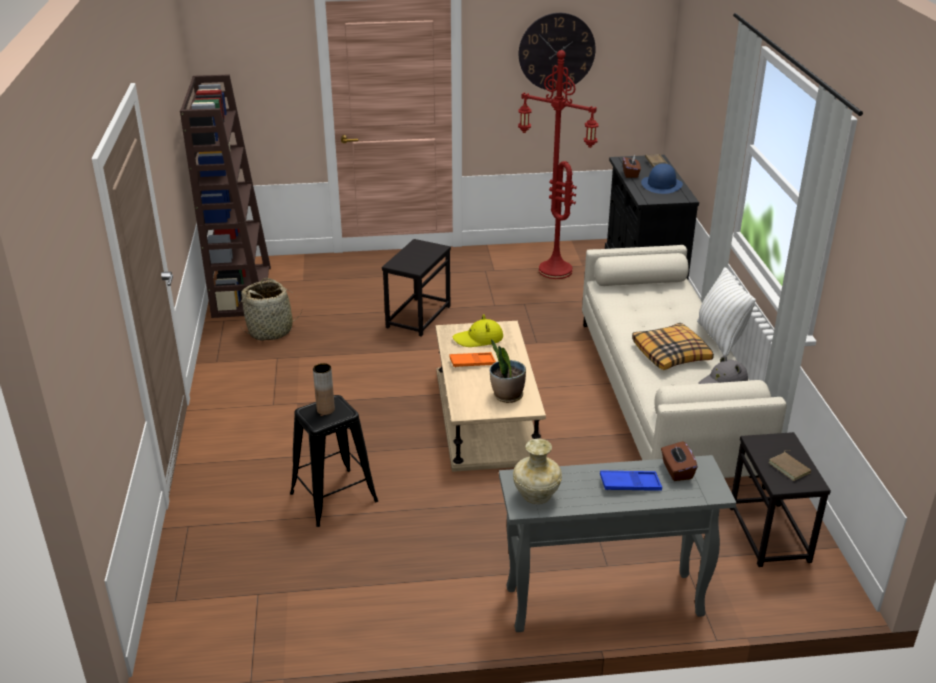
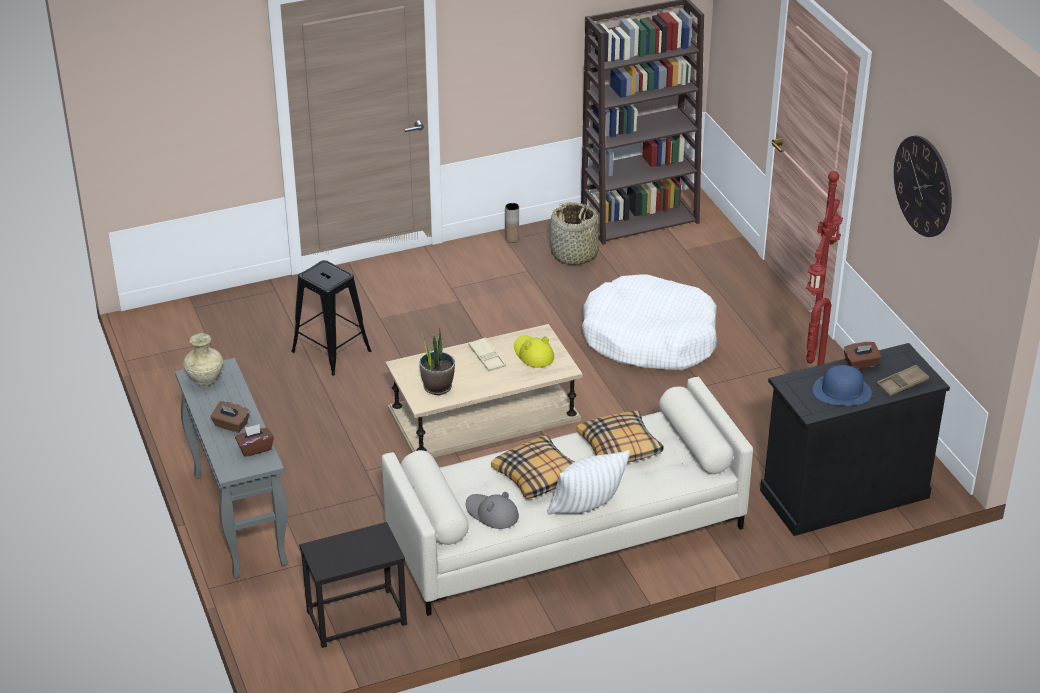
camera: 75 degrees right, 5 degrees up
brown vase [313,363,335,415] -> brown vase moved to [505,203,519,243]
black side table [382,239,451,337] -> white dog bed [582,274,717,370]
orange tray [449,352,496,367] -> beige tray [468,337,506,372]
blue tray [600,470,662,491] -> brown tissue box [211,401,249,433]
brown book [768,450,811,481] -> none
none -> pillow [576,411,664,463]

